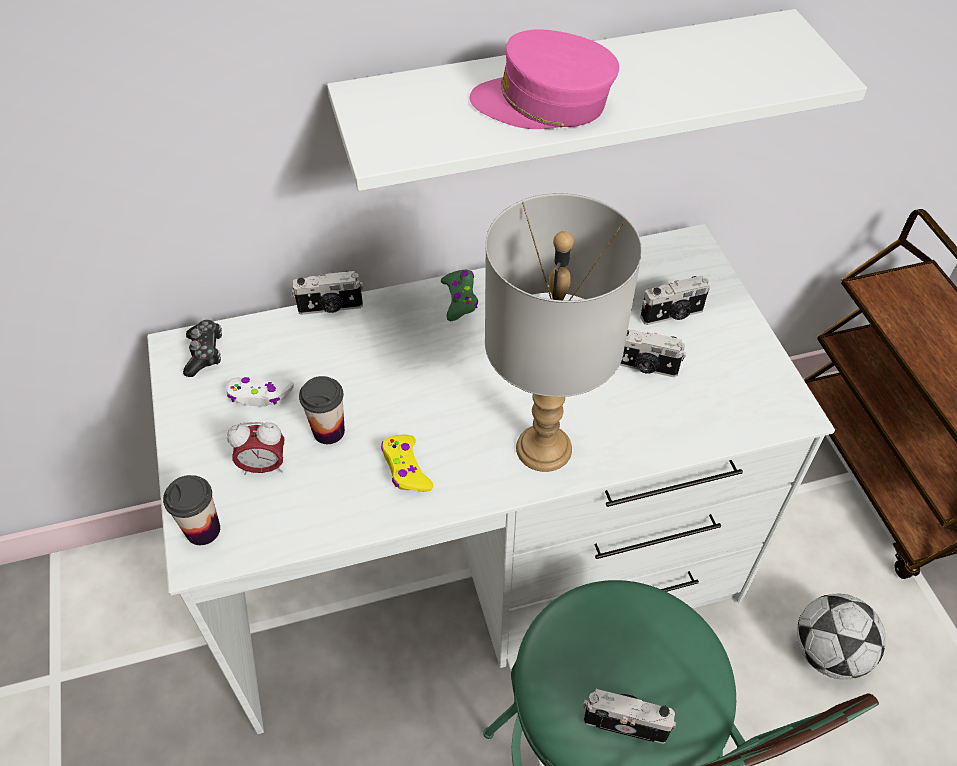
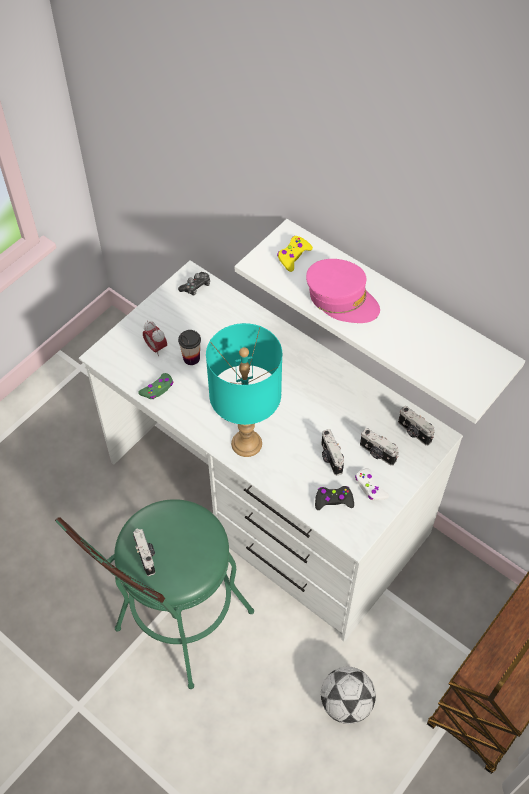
camera: 55 degrees right, 5 degrees up
cup [163,475,220,545] -> none
white game controller [226,377,294,406] -> white game controller moved to [355,468,389,501]
camera [291,271,363,315] -> camera moved to [398,406,435,446]
yellow game controller [381,435,433,492] -> yellow game controller moved to [277,236,313,272]
green game controller [441,270,478,321] -> green game controller moved to [138,373,173,399]
pink cap [470,29,619,129] -> pink cap turned 150 degrees clockwise [306,259,380,323]
grey table lamp [485,193,642,472] -> turquoise table lamp [206,323,282,457]
none -> black game controller [315,486,354,510]

